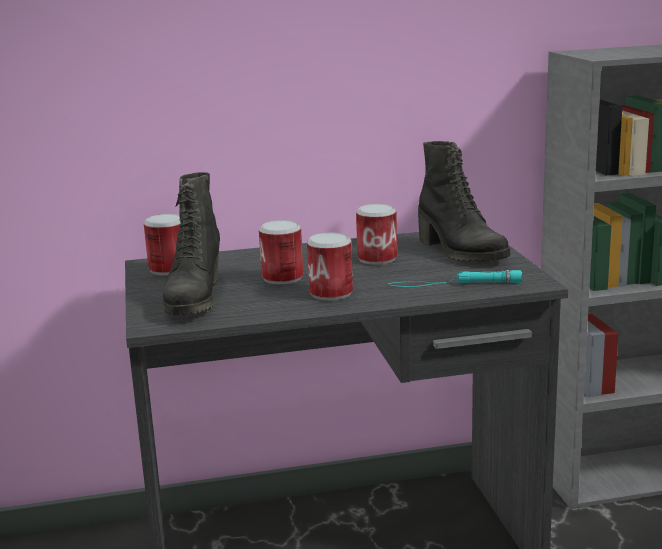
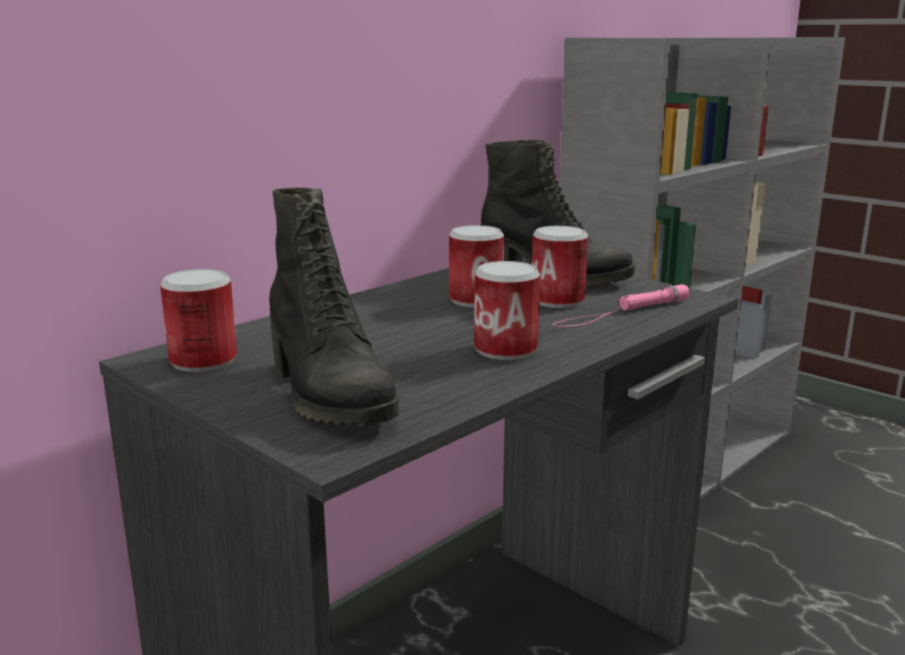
camera: 35 degrees left, 0 degrees up
can [259,220,303,284] -> can moved to [532,226,588,308]
turquoise flashlight [388,270,523,287] -> pink flashlight [552,284,690,327]

